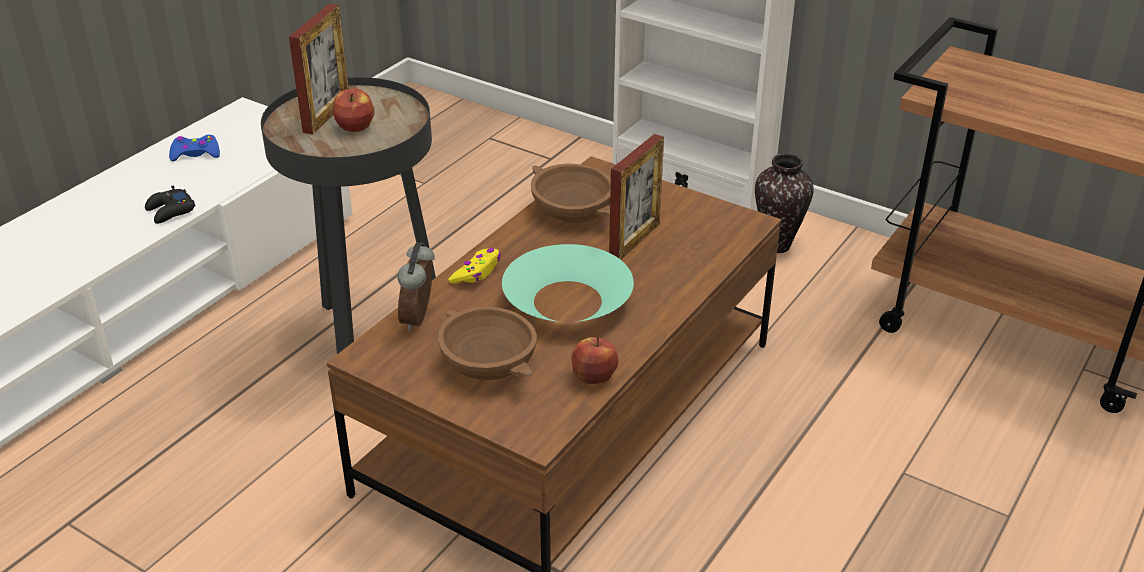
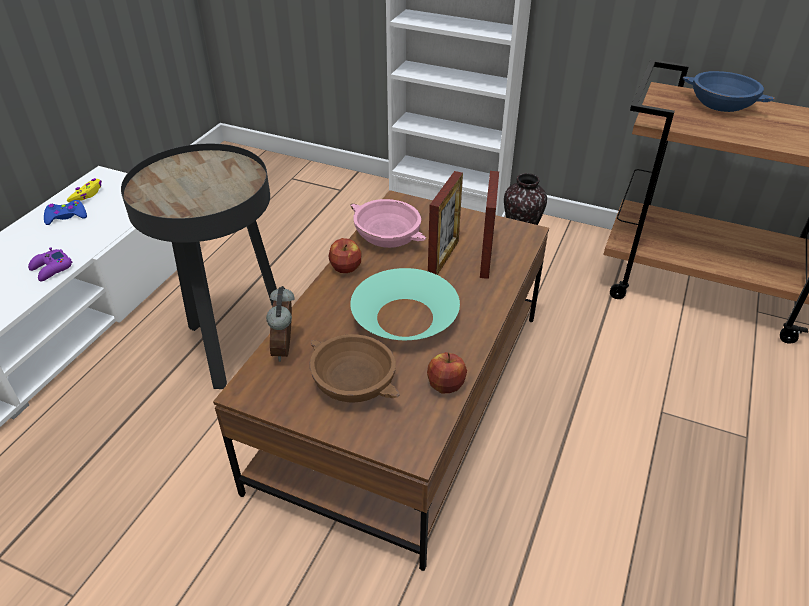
camera: 10 degrees left, 5 degrees up
black game controller [145,186,195,224] -> purple game controller [28,247,73,282]
picture frame [289,4,349,134] -> picture frame moved to [480,171,499,279]
apple [333,88,374,132] -> apple moved to [328,238,361,273]
yellow game controller [448,248,501,284] -> yellow game controller moved to [67,178,102,202]
brown bowl [531,164,611,223] -> pink bowl [350,199,426,248]
none -> blue bowl [683,71,775,112]

